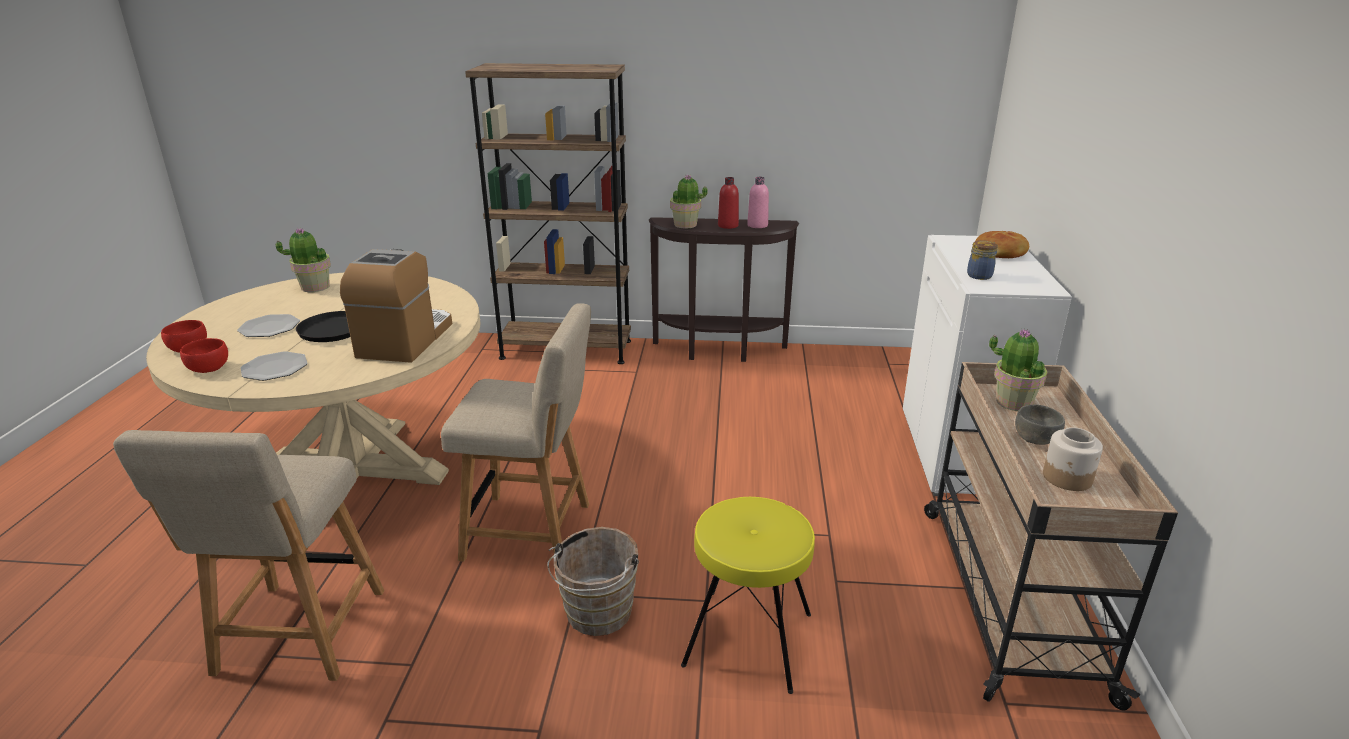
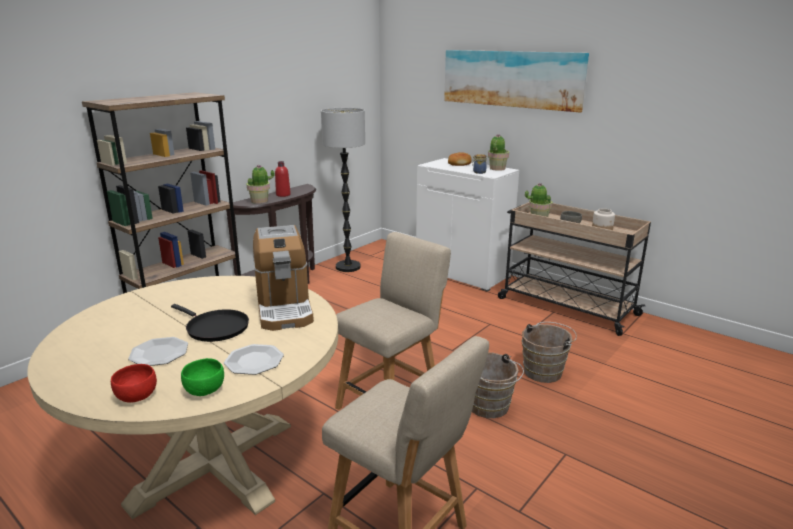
camera: 55 degrees left, 5 degrees down
red bowl [180,338,228,373] -> green bowl [181,358,224,396]
potted plant [276,228,331,292] -> potted plant moved to [488,134,509,171]
coffee machine [340,249,452,363] -> coffee machine turned 150 degrees counterclockwise [253,225,314,331]
yellow stool [681,497,815,694] -> brown bucket [522,322,577,383]
pink bottle [747,177,769,228] -> none
none -> floor lamp [321,108,365,272]
none -> picture [444,50,589,113]

